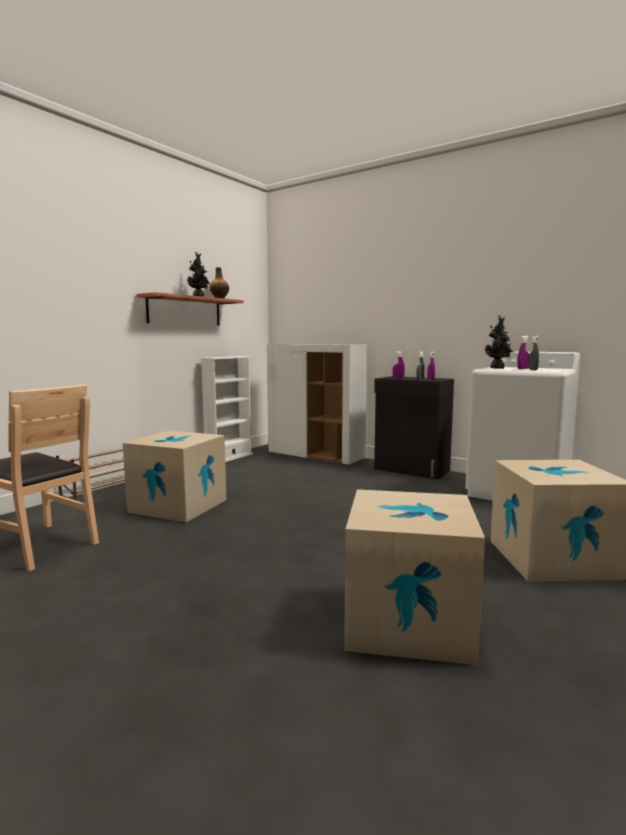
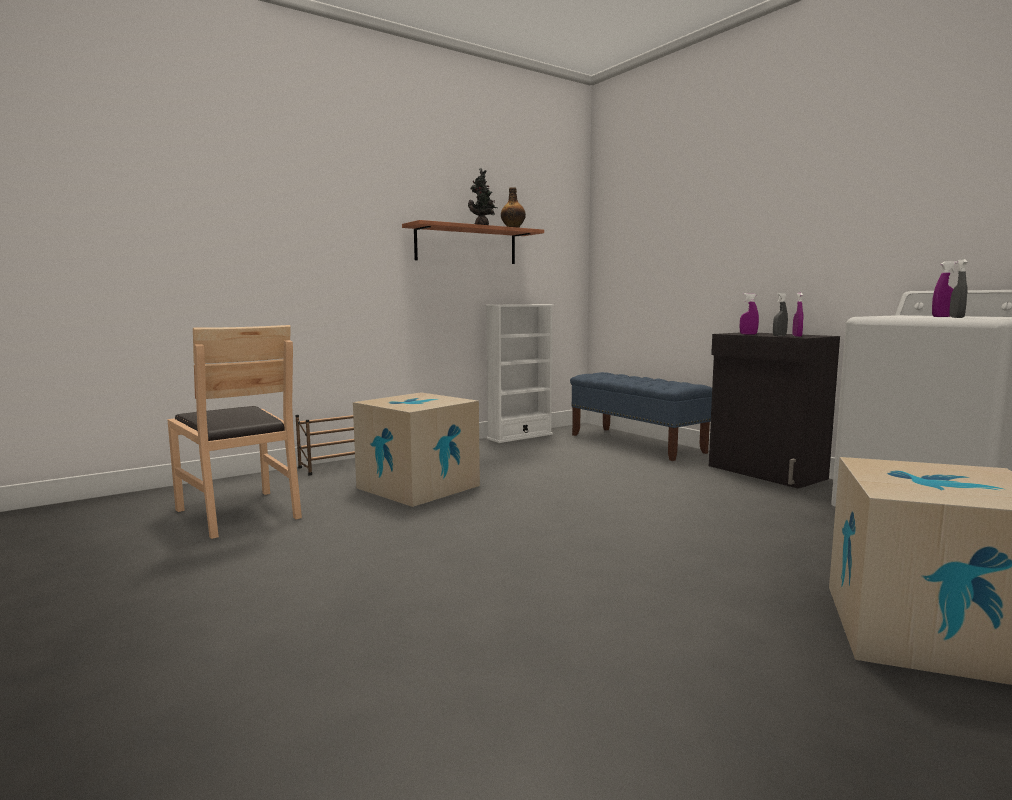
camera: 20 degrees right, 0 degrees up
white cabinet [267,344,367,466] -> blue bench [570,372,712,461]
cardboard box [344,489,485,665] -> none
potted plant [485,315,514,369] -> none

